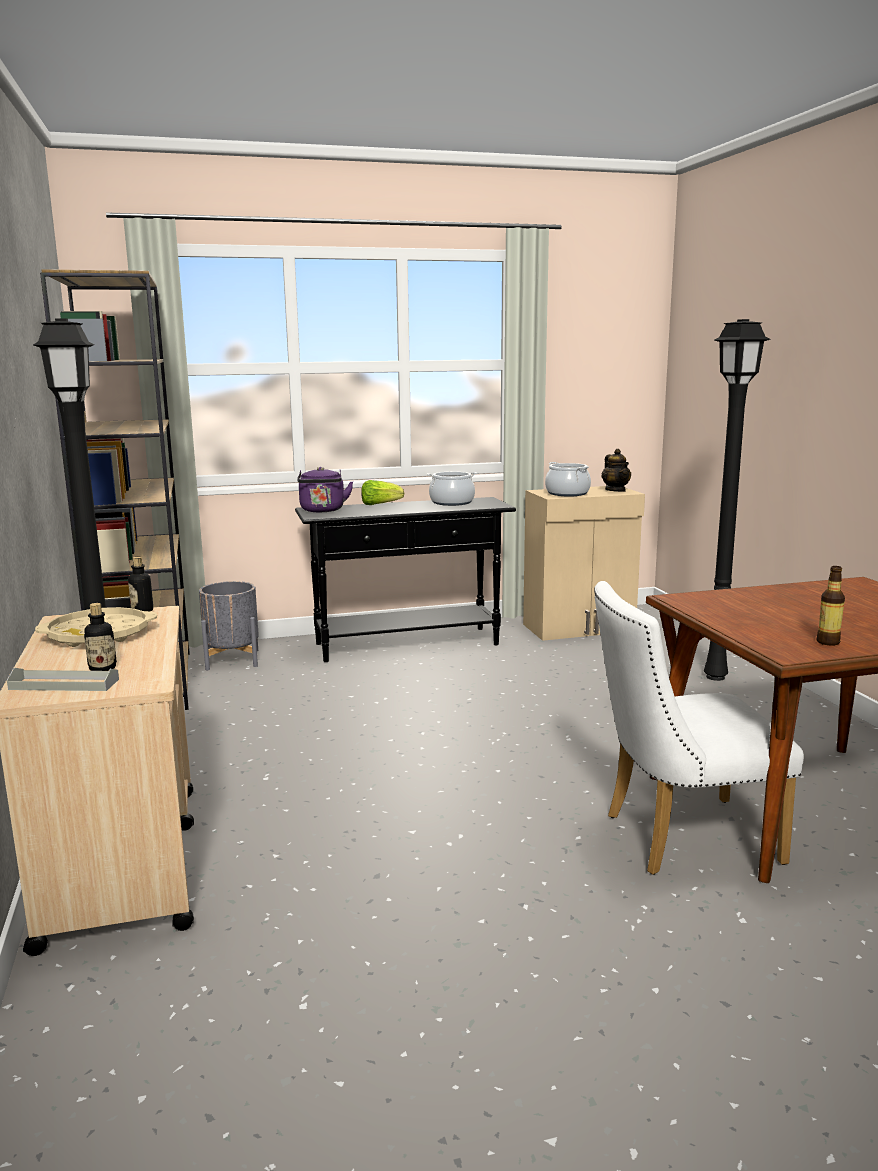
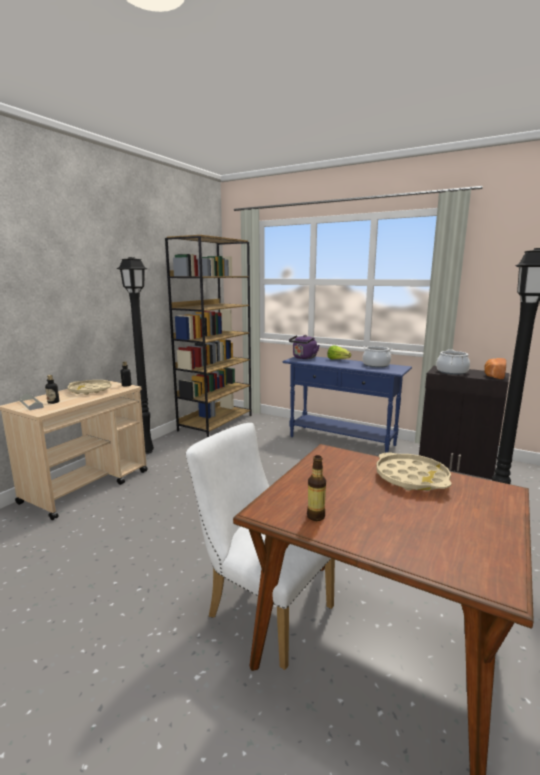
camera: 45 degrees right, 0 degrees up
grey planter [199,581,259,670] -> none
black console table [295,497,516,662] -> blue console table [283,356,412,453]
beige cabinet [523,486,645,641] -> black cabinet [419,366,510,479]
teapot [602,449,631,492] -> bread [484,358,506,379]
none -> beige tray [376,452,452,491]

